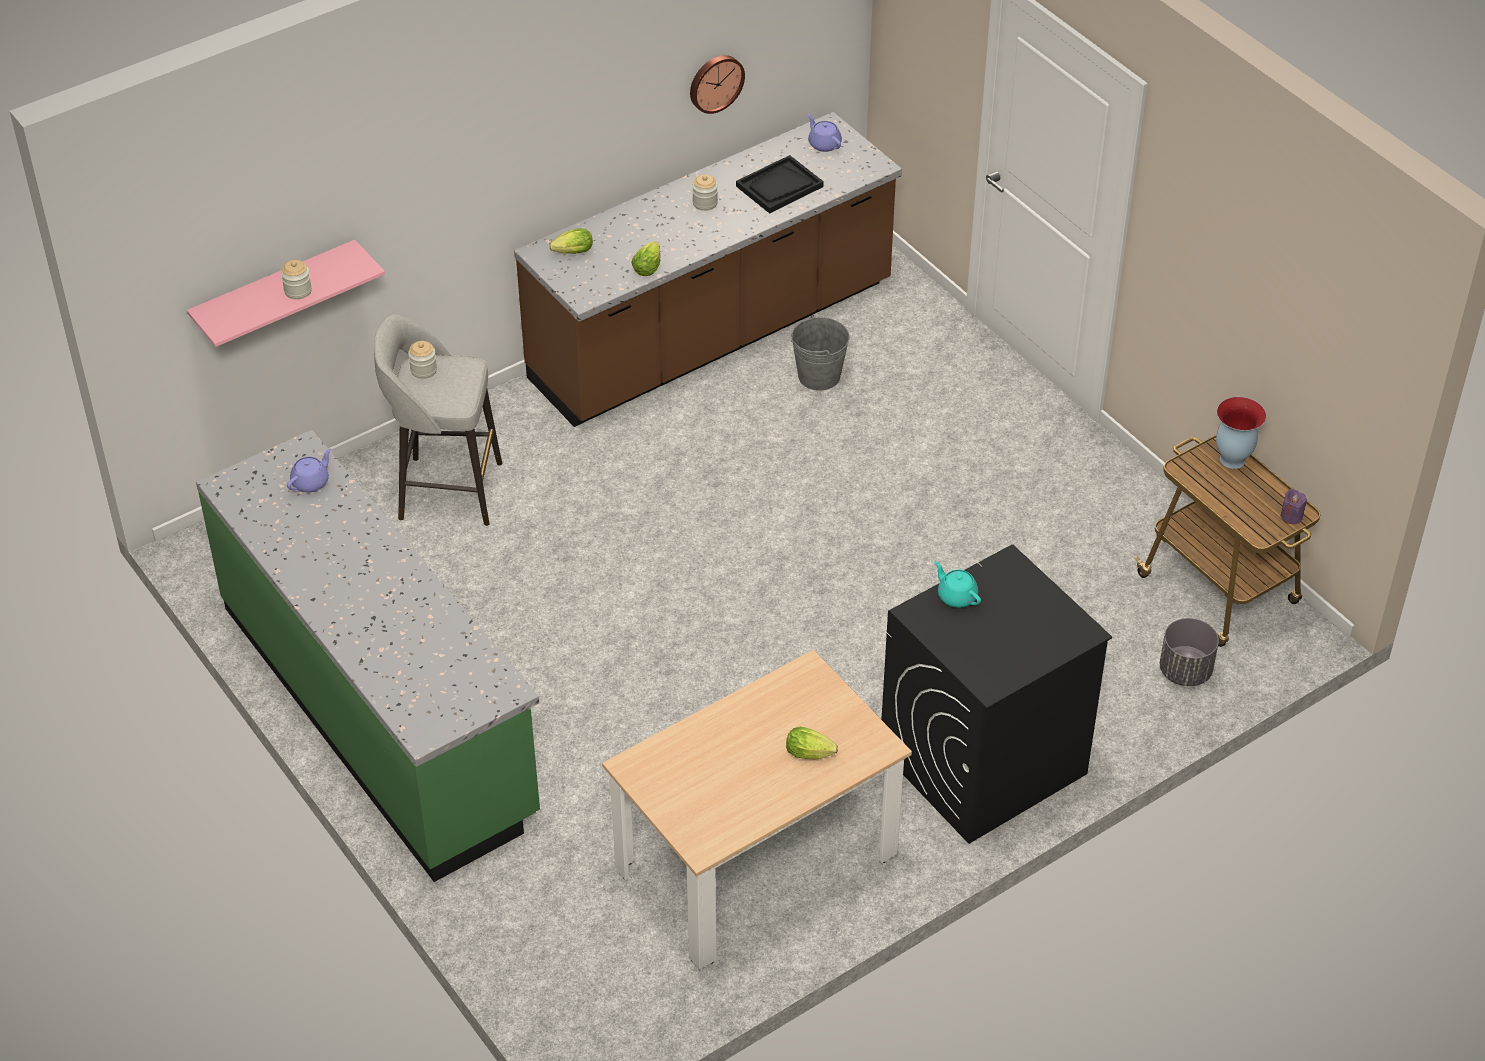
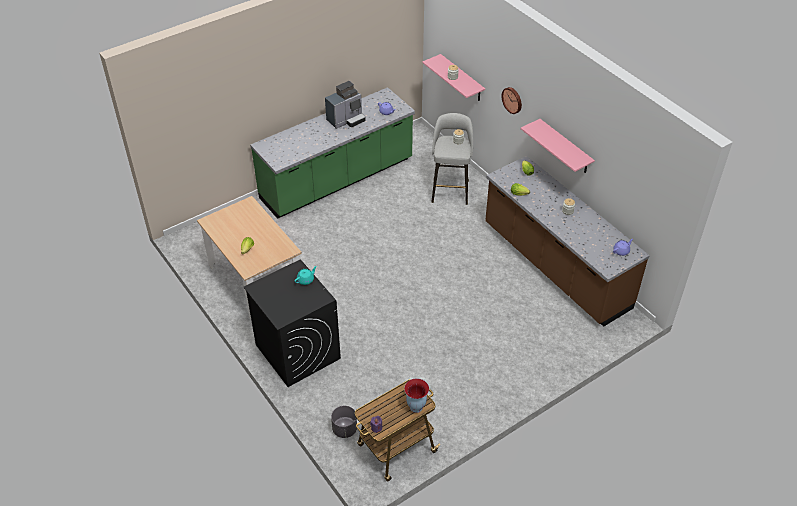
camera: 90 degrees right, 0 degrees up
wall clock [690,55,745,114] -> wall clock moved to [501,87,522,114]
black tray [736,155,824,214] -> none
grey bucket [791,315,850,391] -> none
none -> coffee machine [325,81,366,129]
none -> pink shelf [521,119,595,173]

